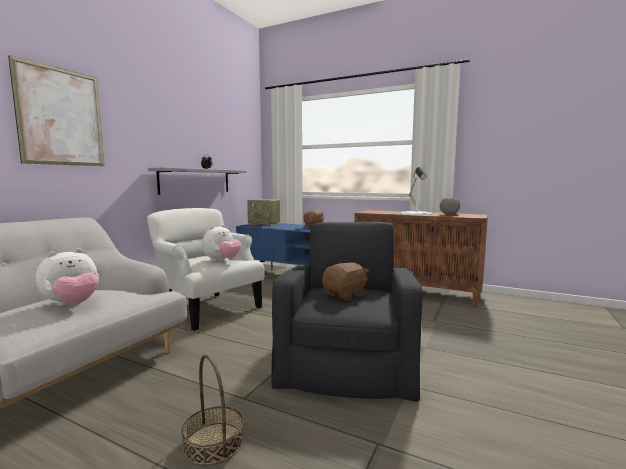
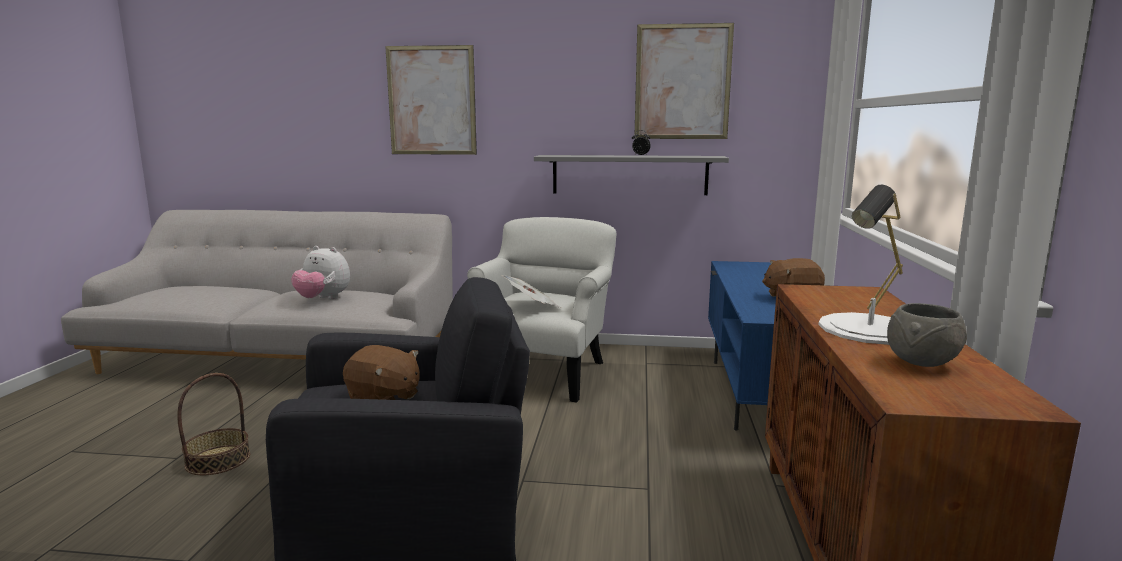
camera: 70 degrees right, 5 degrees up
plush toy [202,225,241,262] -> newspaper [502,275,561,308]
radio [247,199,280,226] -> none
none -> picture [634,23,734,139]

